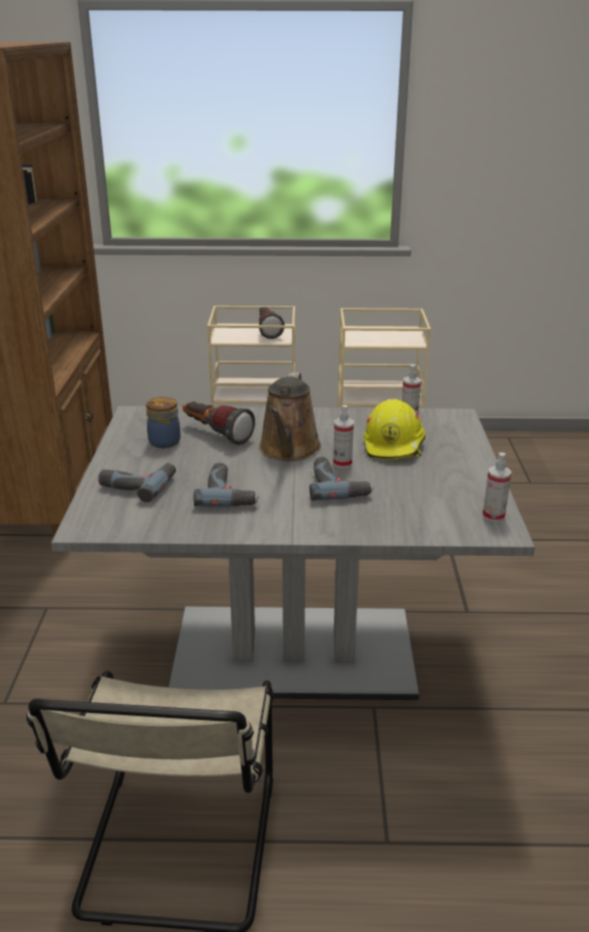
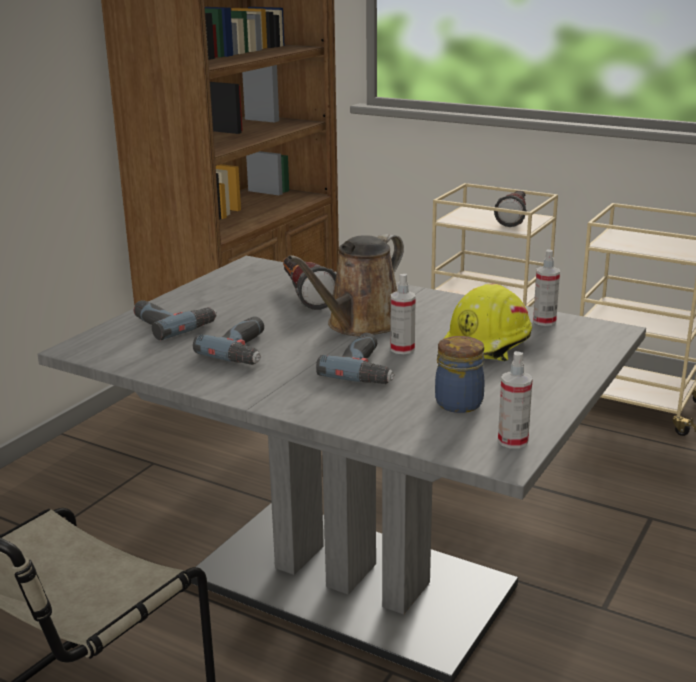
camera: 30 degrees right, 5 degrees down
jar [146,397,181,448] -> jar moved to [435,336,485,413]

